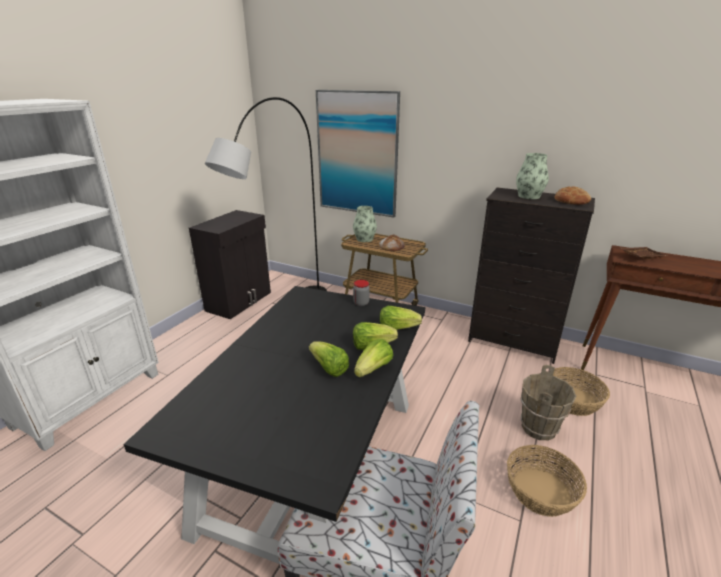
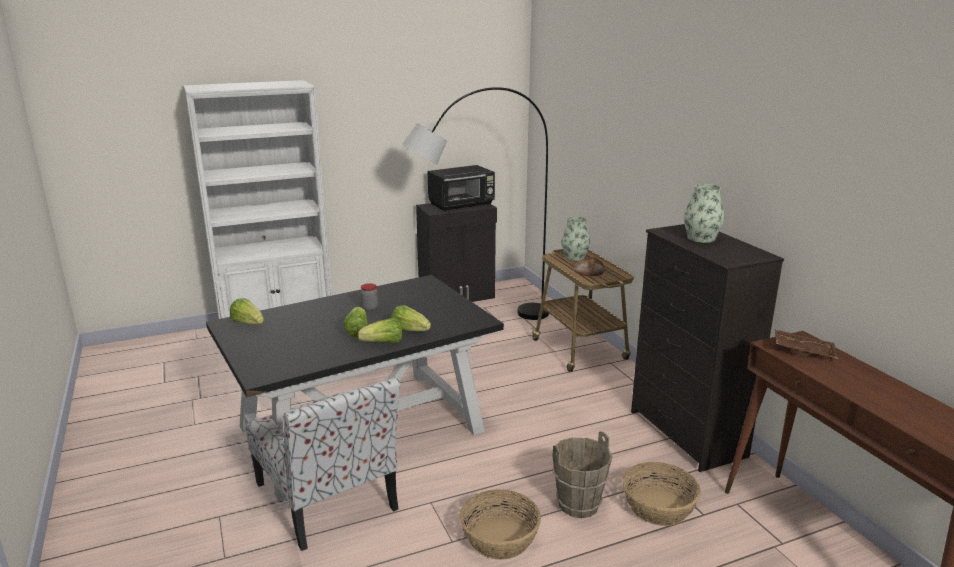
camera: 40 degrees right, 5 degrees down
picture [316,90,400,217] -> none
jar [353,280,370,306] -> jar moved to [360,283,378,311]
lettuce [380,306,422,330] -> lettuce moved to [230,298,264,325]
bread [555,186,591,205] -> none
none -> black microwave [428,165,495,211]

